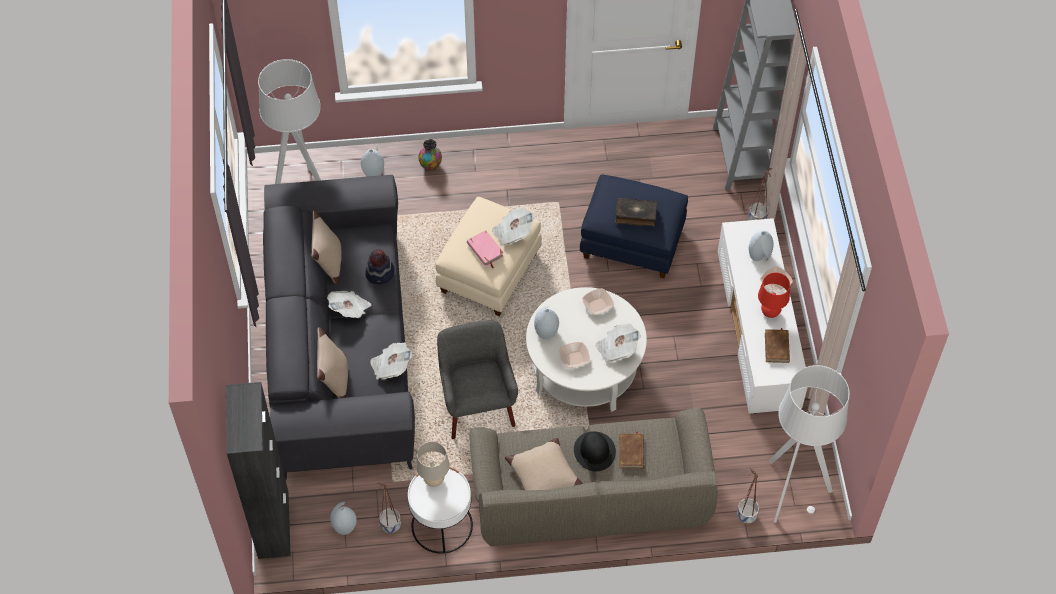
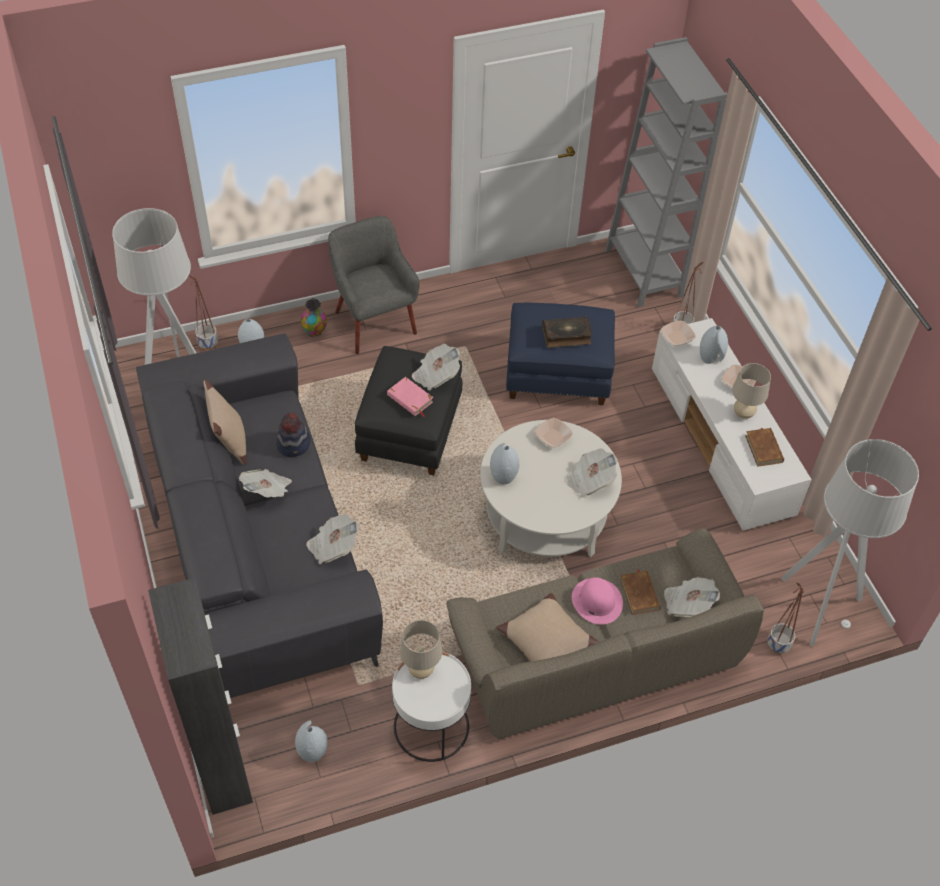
camera: 15 degrees left, 5 degrees down
beige pillow [317,327,348,398] -> none
planter [377,482,401,534] -> planter moved to [189,275,218,350]
beige ottoman [436,197,542,316] -> black ottoman [355,346,462,475]
grey armchair [437,320,518,439] -> grey armchair moved to [328,216,420,354]
bowl [559,342,590,368] -> bowl moved to [661,321,696,346]
black hat [574,431,616,471] -> pink hat [572,577,623,625]
red table lamp [758,272,790,318] -> beige table lamp [732,363,771,419]
none -> newspaper [664,577,720,617]

